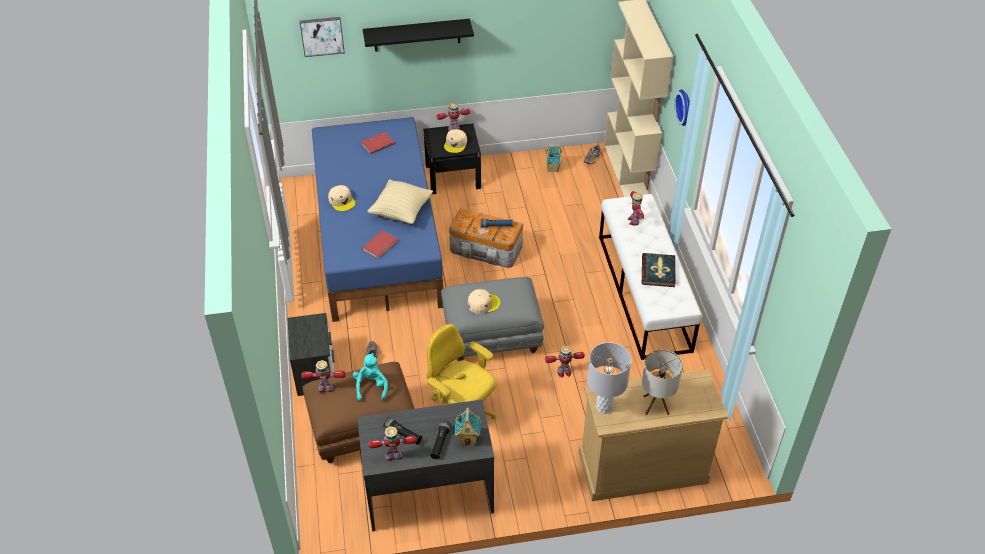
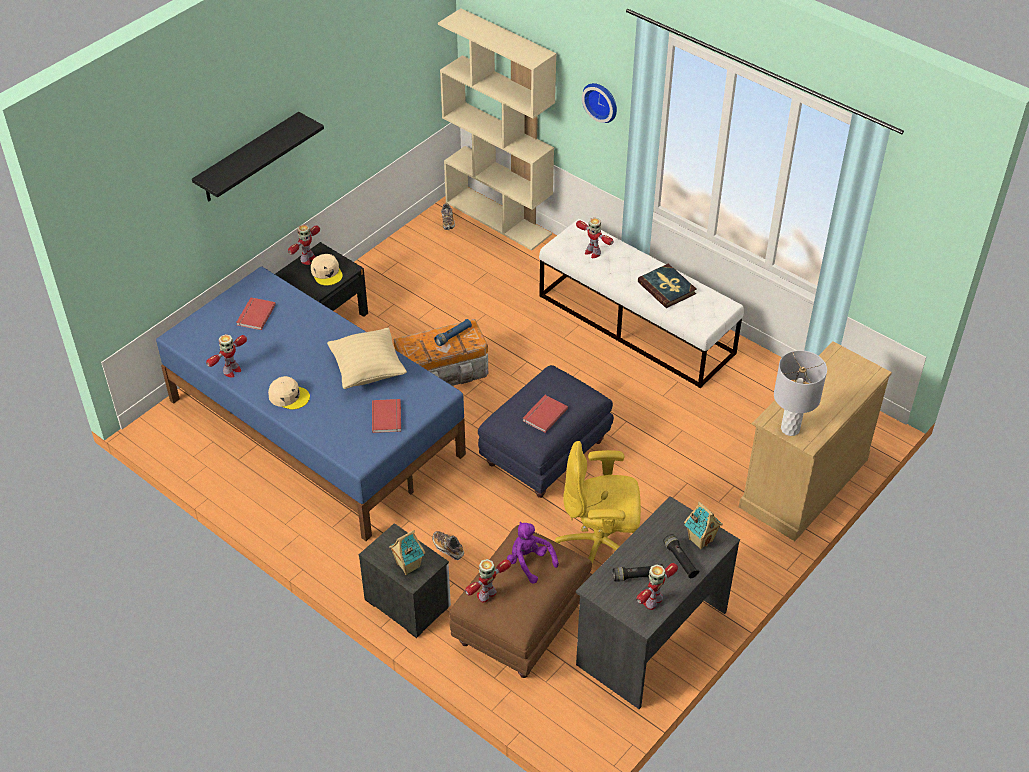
camera: 40 degrees left, 0 degrees up
picture [300,17,345,57] -> none
turquoise plush toy [353,353,388,401] -> purple plush toy [507,522,559,584]
grey ottoman [441,277,544,361] -> blue ottoman [478,365,614,498]
beige cap [467,289,500,314] -> red book [522,395,568,433]
toy robot [545,345,585,378] -> toy robot moved to [206,334,247,377]
toy house [546,145,562,172] -> toy house moved to [389,530,425,575]
table lamp [642,349,683,415] -> none

